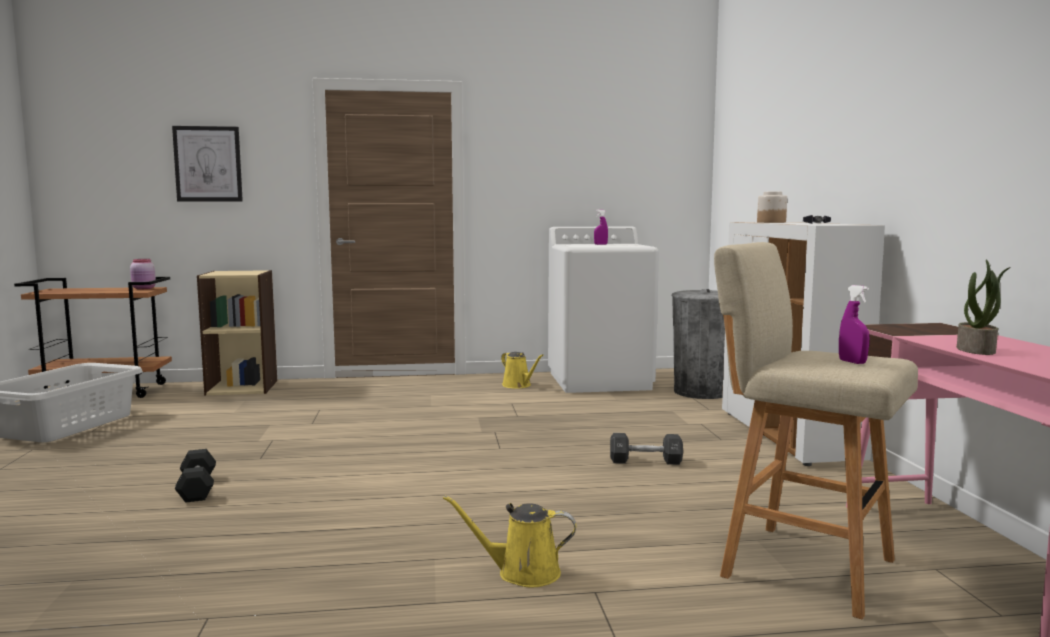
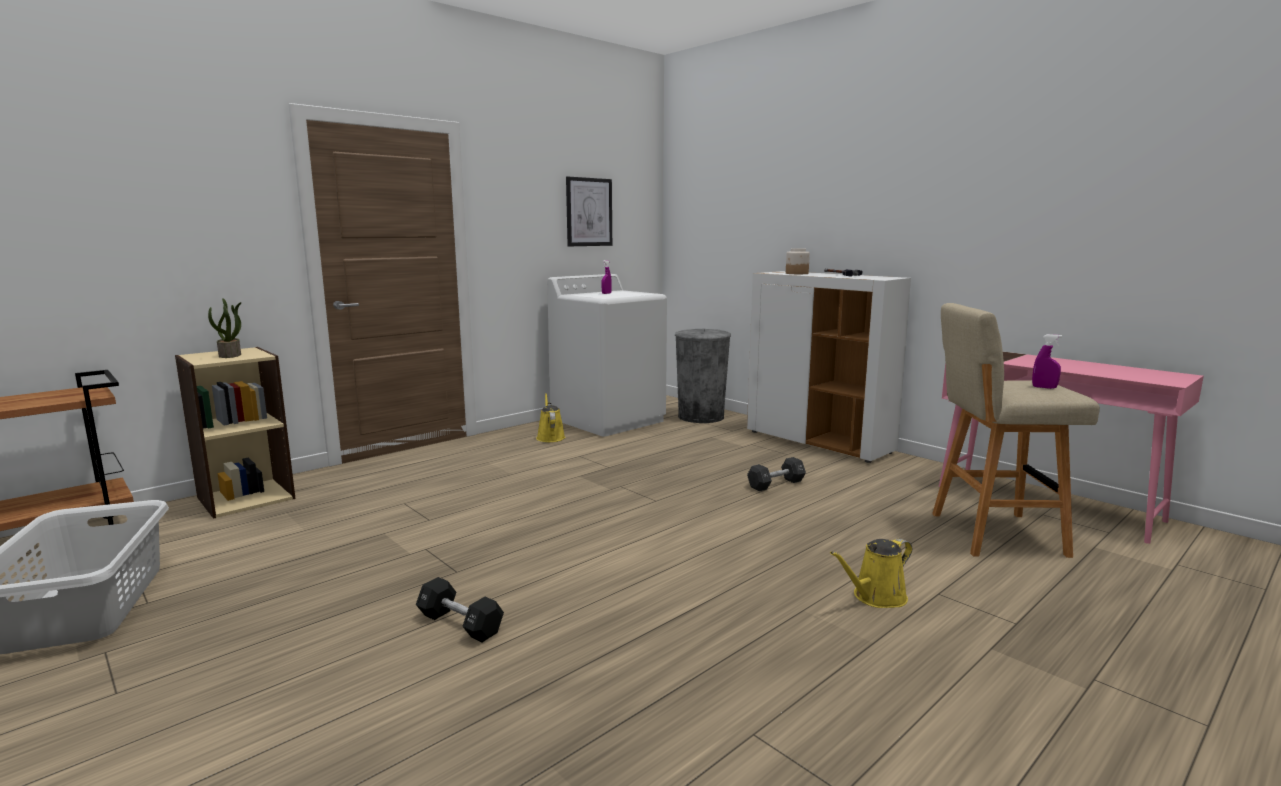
camera: 35 degrees left, 5 degrees up
pink jar [130,259,156,289] -> none
picture [172,126,243,202] -> picture moved to [566,176,612,246]
yellow watering can [501,352,544,389] -> yellow watering can turned 120 degrees counterclockwise [536,393,565,442]
potted plant [957,259,1010,355] -> potted plant moved to [208,298,242,358]

